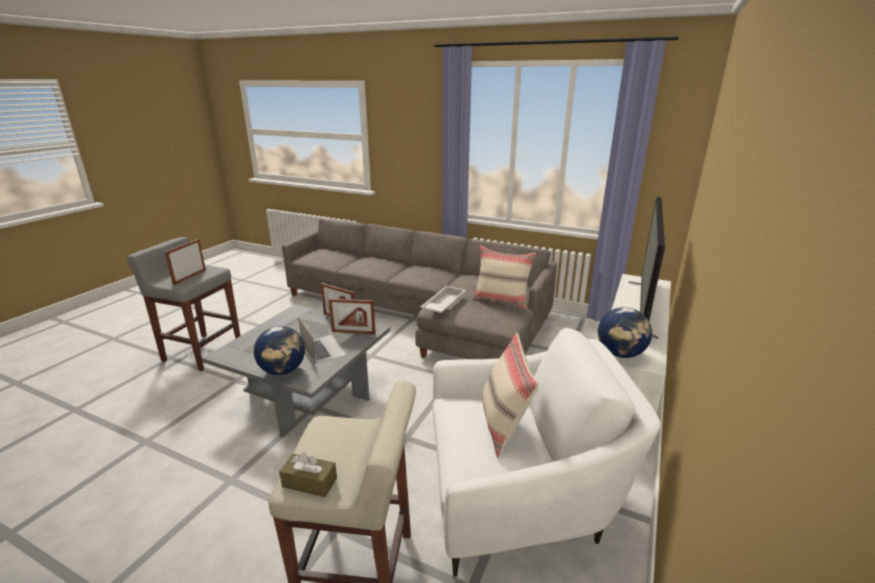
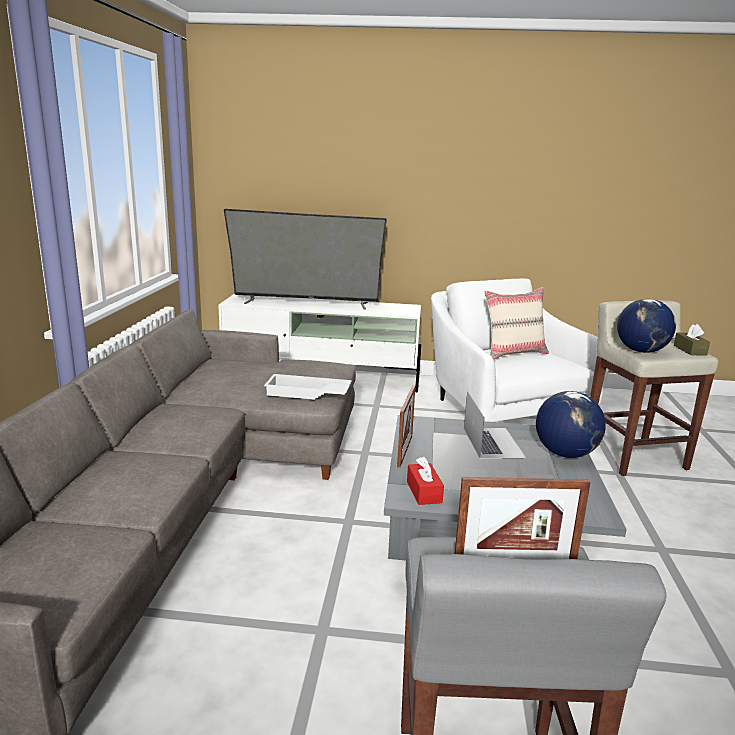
camera: 110 degrees left, 5 degrees down
laptop [298,317,347,364] -> laptop turned 135 degrees clockwise [464,391,526,459]
picture frame [329,298,376,334] -> none
beige pillow [472,245,536,309] -> none
globe [598,307,652,358] -> globe moved to [617,299,676,353]
none -> red tissue box [407,457,444,505]

